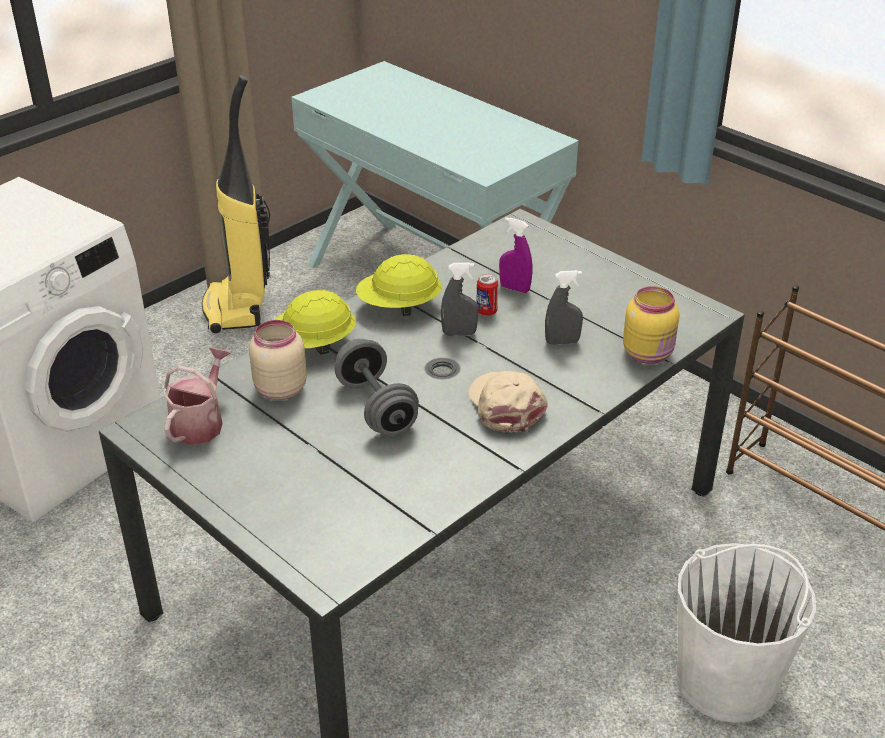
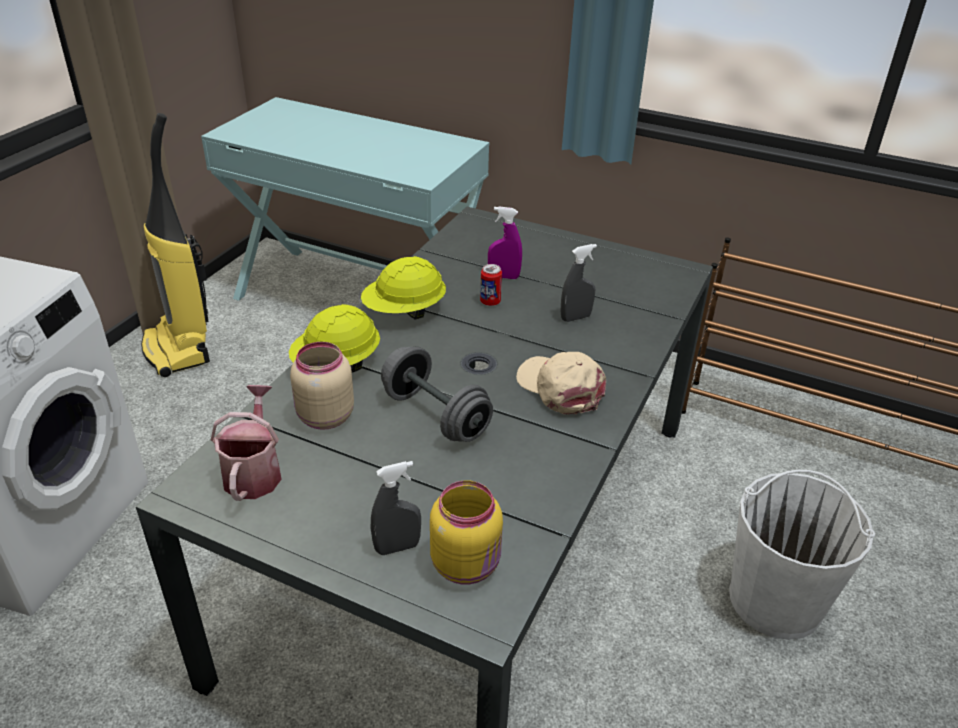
camera: 20 degrees left, 0 degrees up
grey spray bottle [441,262,478,336] -> grey spray bottle moved to [371,461,421,555]
yellow jar [623,286,680,364] -> yellow jar moved to [430,481,503,584]

